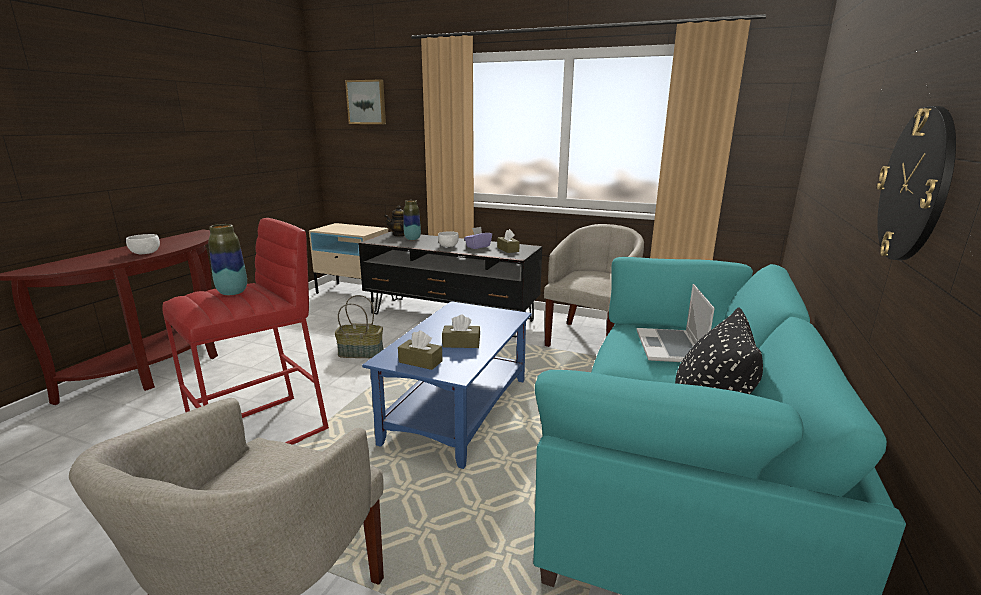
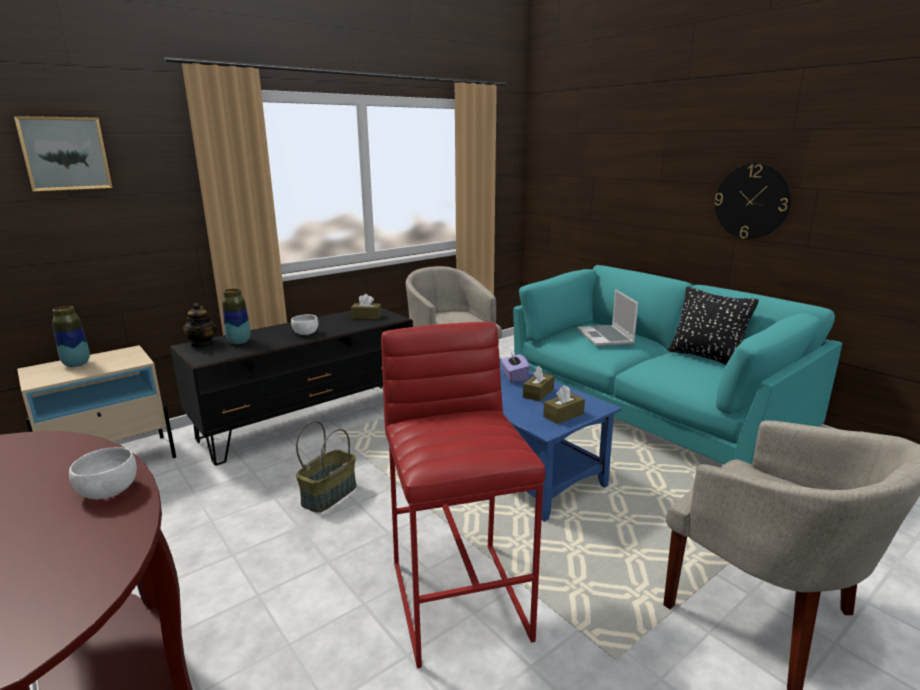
camera: 60 degrees left, 0 degrees up
vase [208,224,247,295] -> vase moved to [52,306,90,367]
purple tissue box [464,227,492,249] -> purple tissue box moved to [501,352,530,383]
laptop [637,284,715,362] -> laptop turned 45 degrees clockwise [577,289,638,346]

